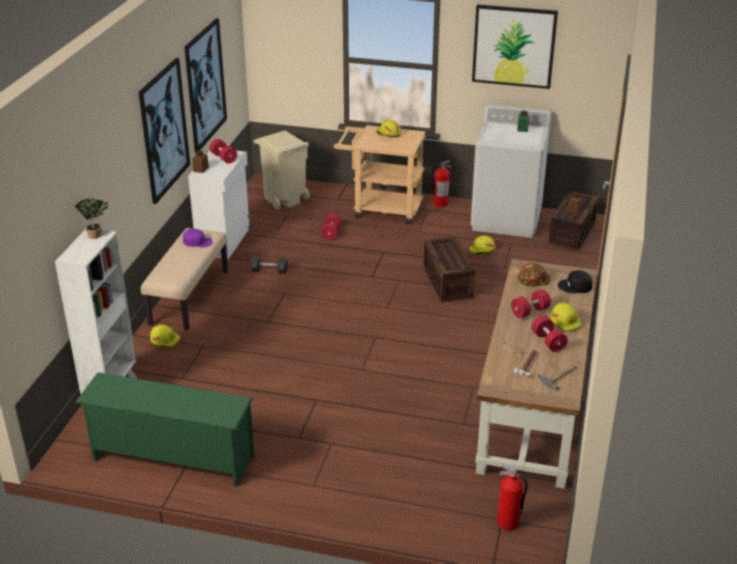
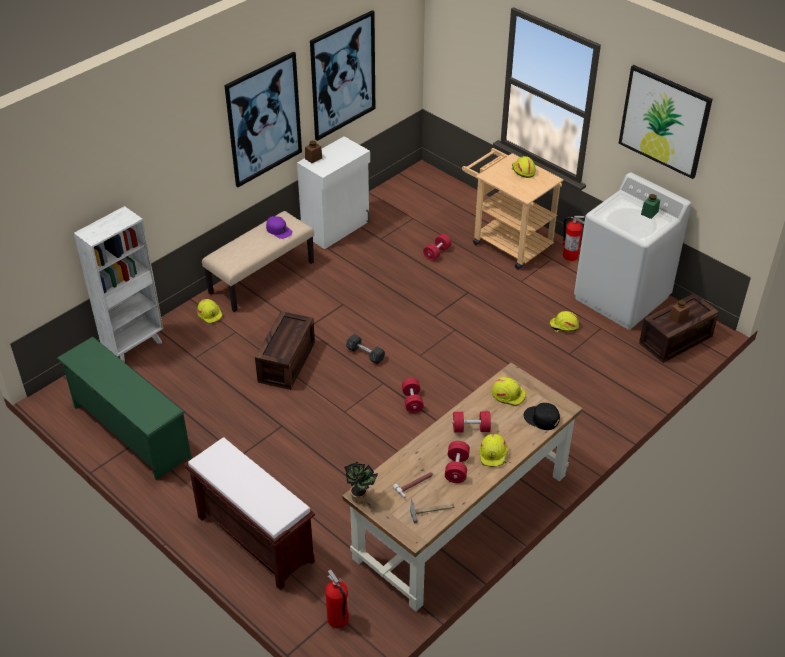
camera: 30 degrees right, 10 degrees up
potted plant [75,198,108,239] -> potted plant moved to [344,462,378,503]
red dumbbell [210,139,237,163] -> red dumbbell moved to [402,378,424,413]
grey dumbbell [250,256,288,274] -> grey dumbbell moved to [346,334,385,364]
beige trash can [254,130,310,210] -> none
crate [424,237,475,302] -> crate moved to [255,311,315,390]
brown hard hat [518,263,551,287] -> yellow hard hat [492,377,526,406]
none -> brown bench [184,437,315,590]

